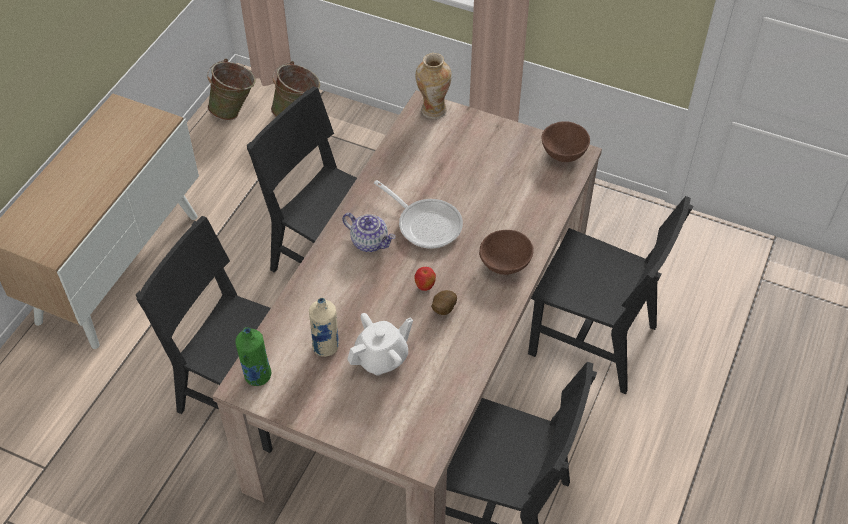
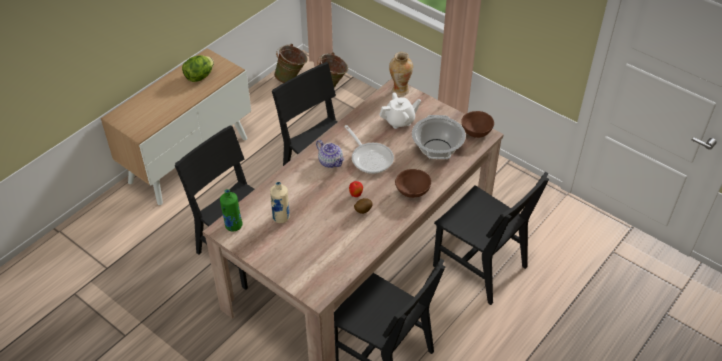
camera: 15 degrees right, 5 degrees down
white teapot [347,313,413,376] -> white teapot moved to [379,92,421,129]
none -> lettuce [182,55,214,82]
none -> cooking pot [412,115,466,159]

